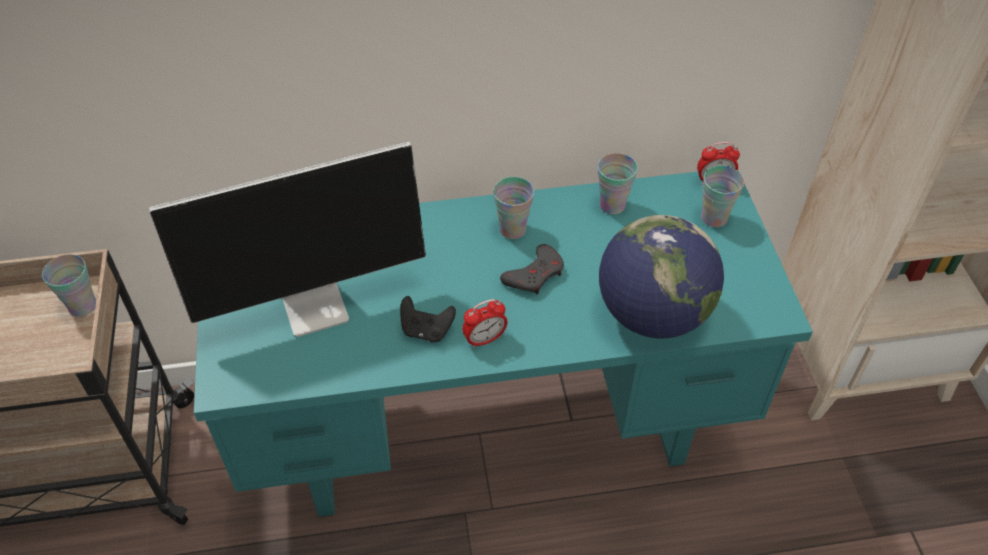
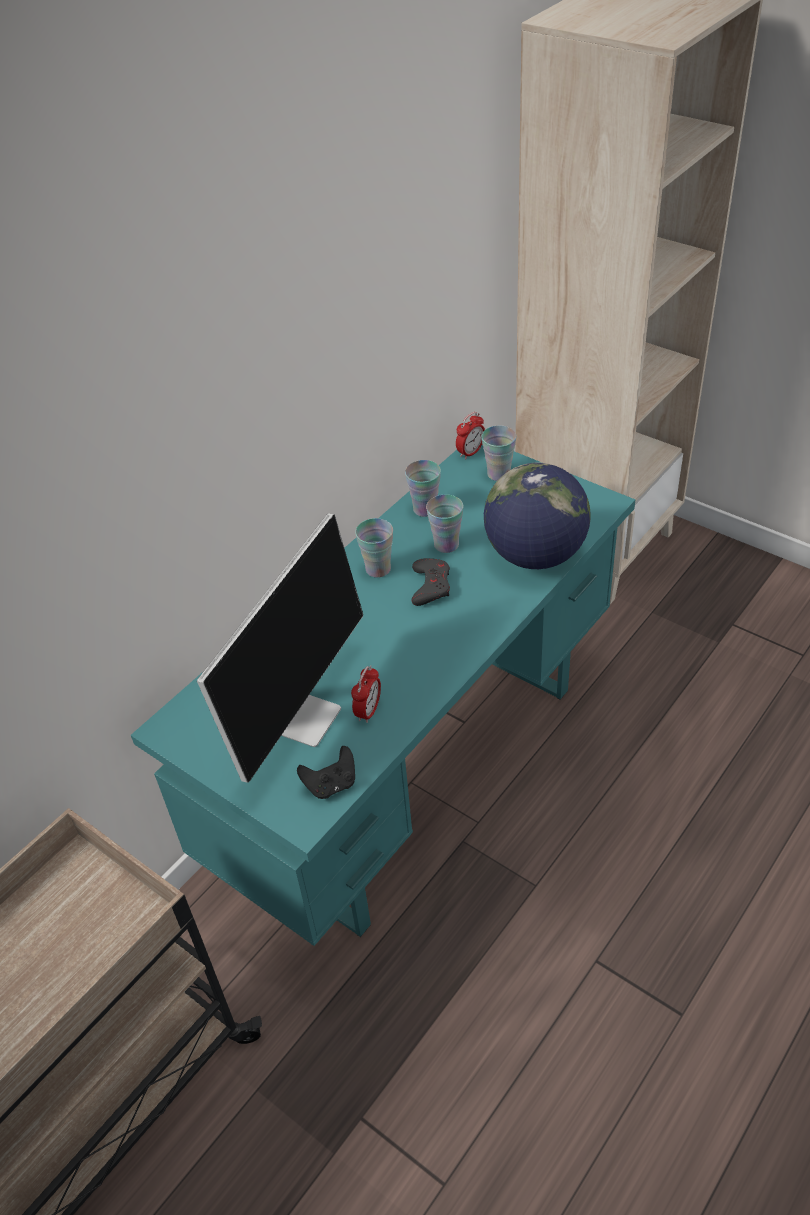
camera: 40 degrees left, 5 degrees down
cup [42,254,96,317] -> cup moved to [426,494,463,553]
black game controller [400,296,456,342] -> black game controller moved to [297,746,355,799]
alarm clock [462,299,507,348] -> alarm clock moved to [351,665,381,723]

